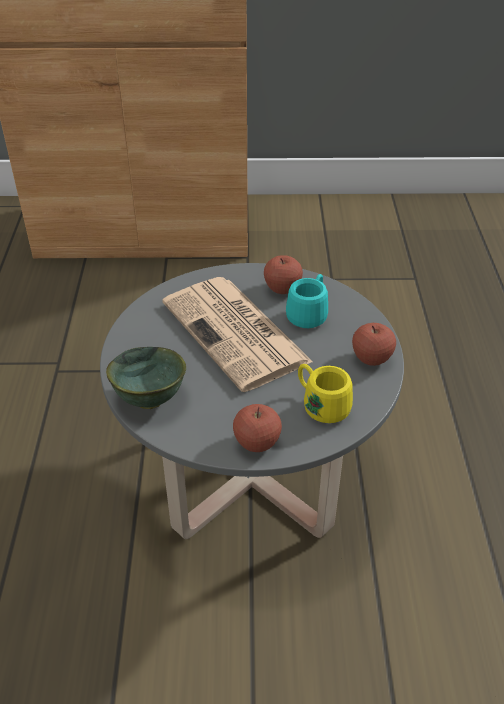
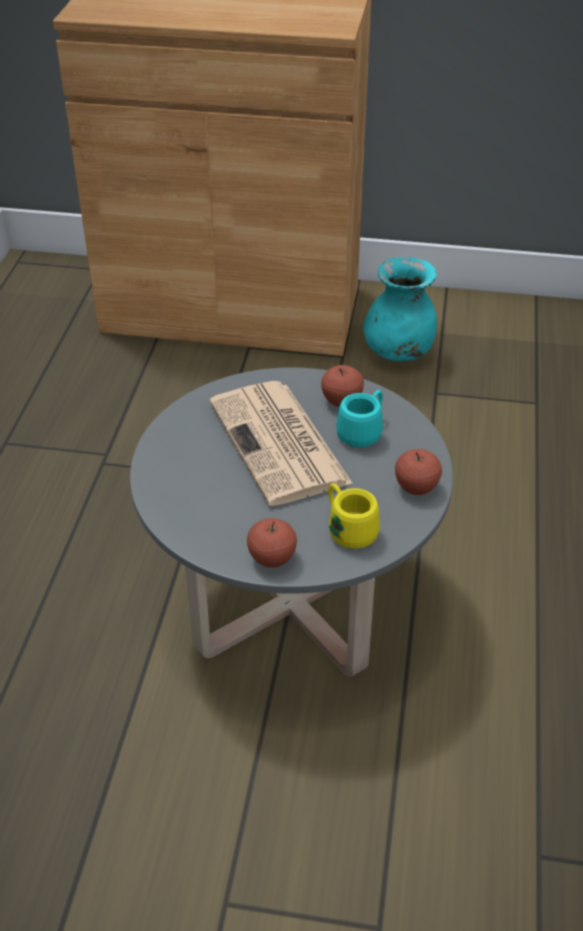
camera: 10 degrees right, 0 degrees up
green bowl [106,347,186,409] -> none
none -> turquoise vase [363,257,437,361]

